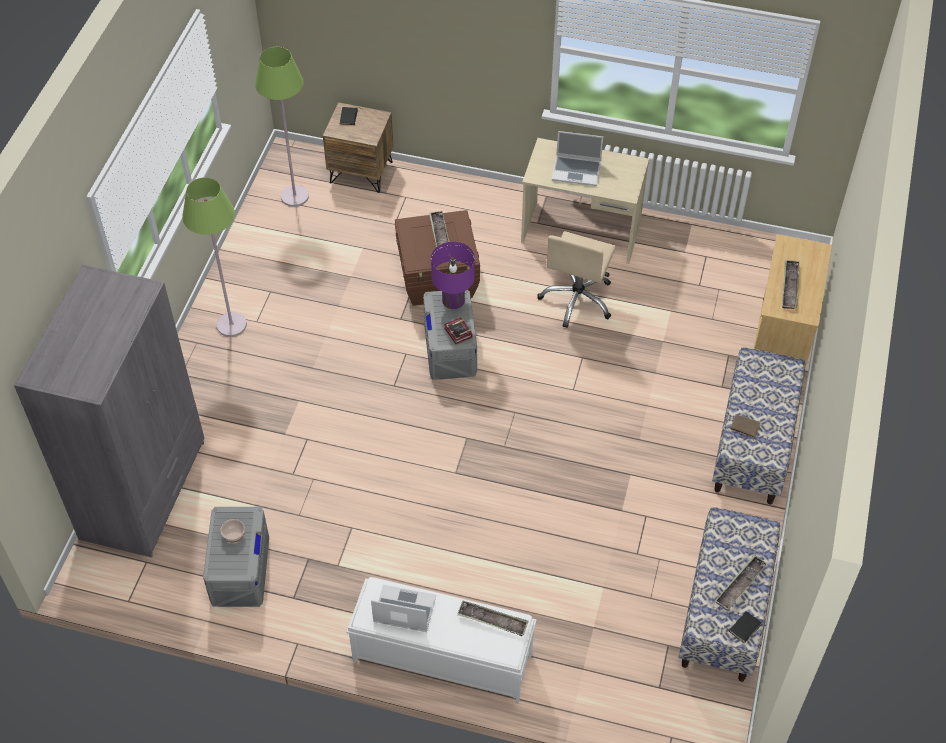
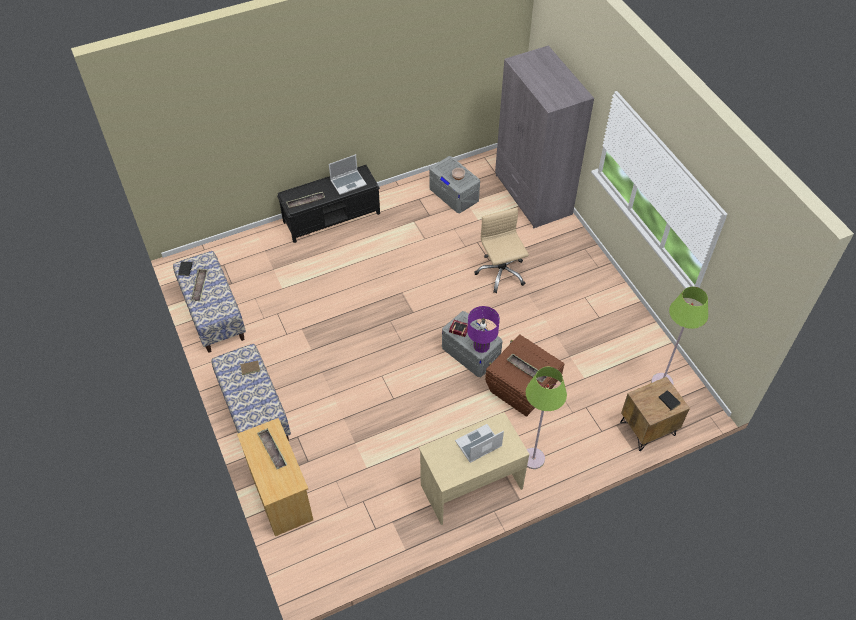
camera: 140 degrees right, 0 degrees up
green floor lamp [182,177,247,337] -> green floor lamp moved to [526,367,567,469]
white bench [347,577,537,704] -> black bench [277,165,380,243]
beige office chair [537,231,616,328] -> beige office chair moved to [474,208,529,293]

